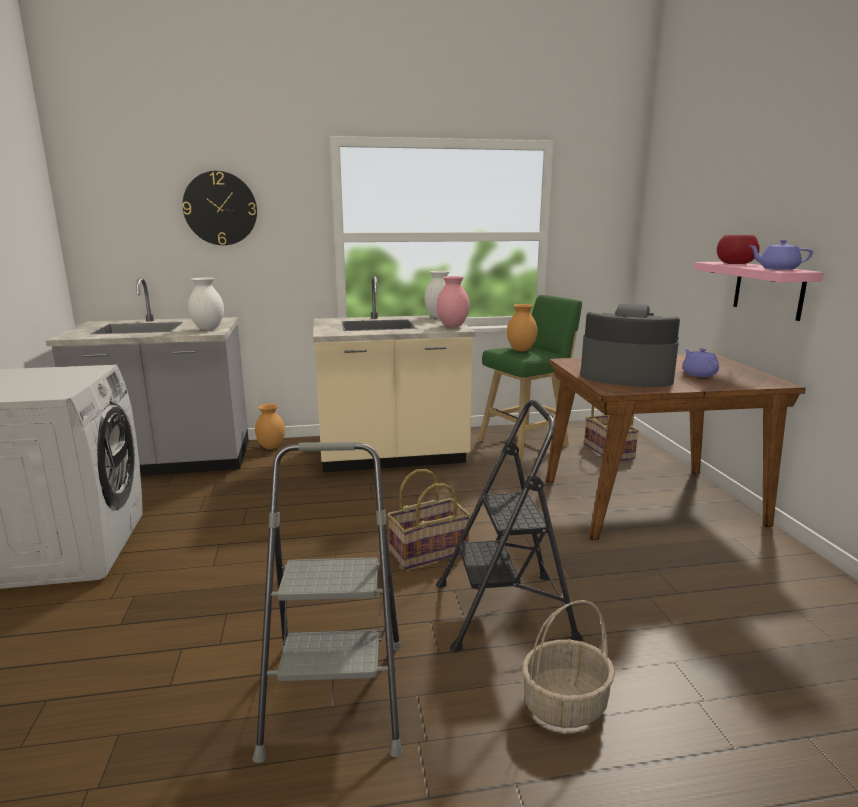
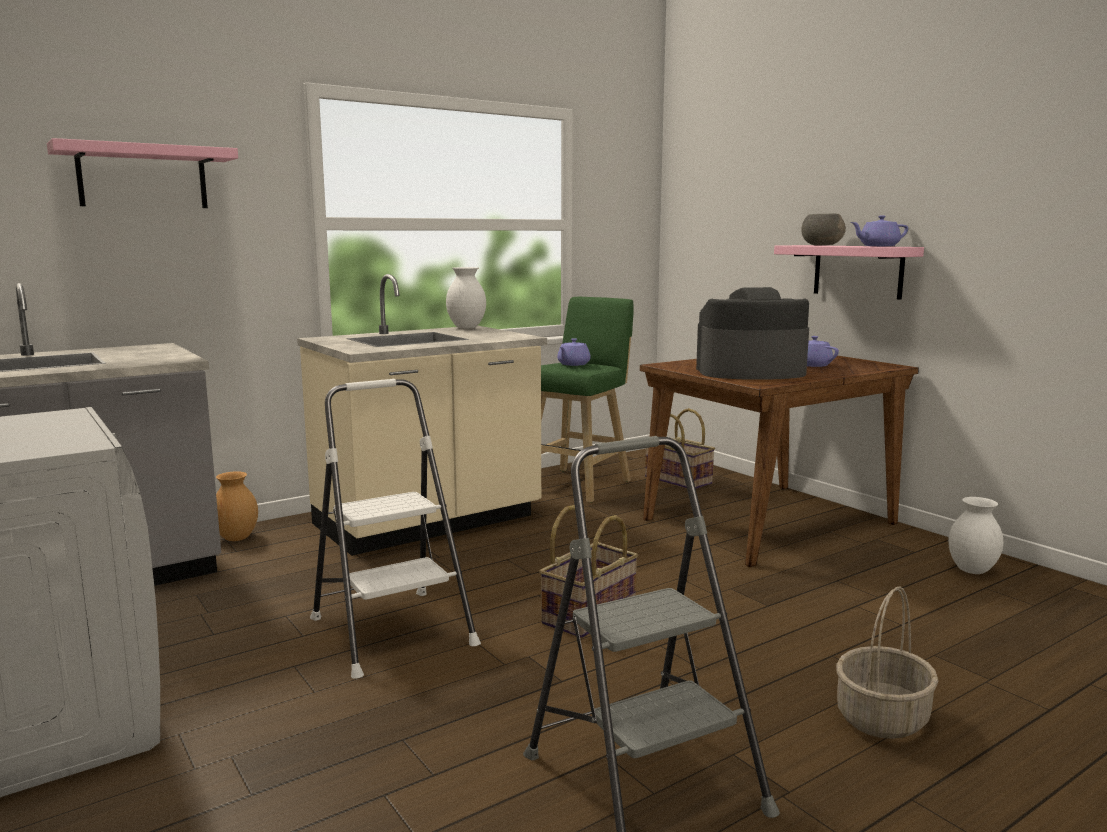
camera: 25 degrees left, 5 degrees down
wall clock [183,171,257,245] -> pink shelf [47,138,238,208]
white vase [188,278,224,330] -> white vase moved to [948,497,1003,574]
black step ladder [436,400,583,652] -> none
pink vase [437,276,470,327] -> none
brown vase [507,304,537,351] -> purple teapot [557,338,591,366]
red bowl [717,235,760,264] -> grey bowl [801,214,846,245]
none -> white step ladder [310,379,481,679]

